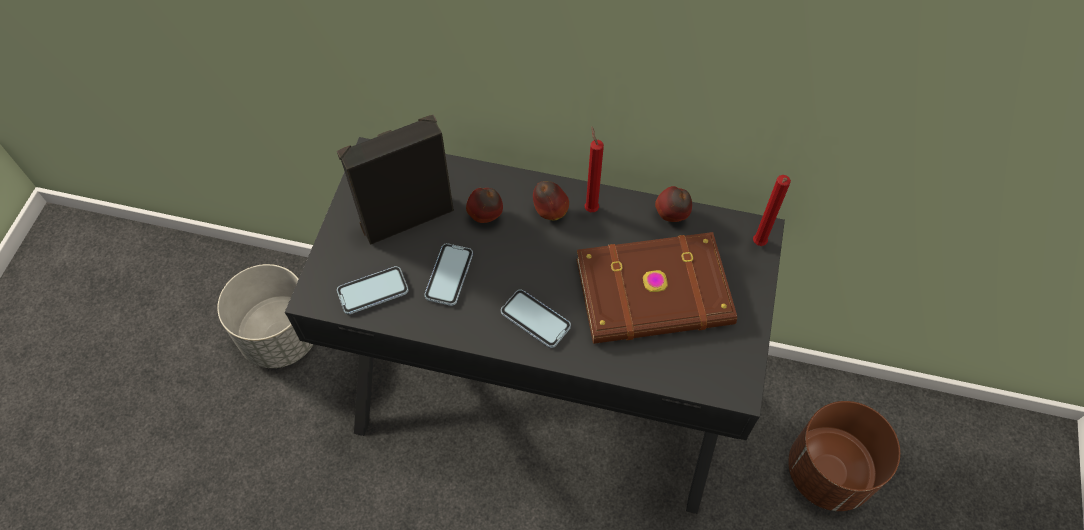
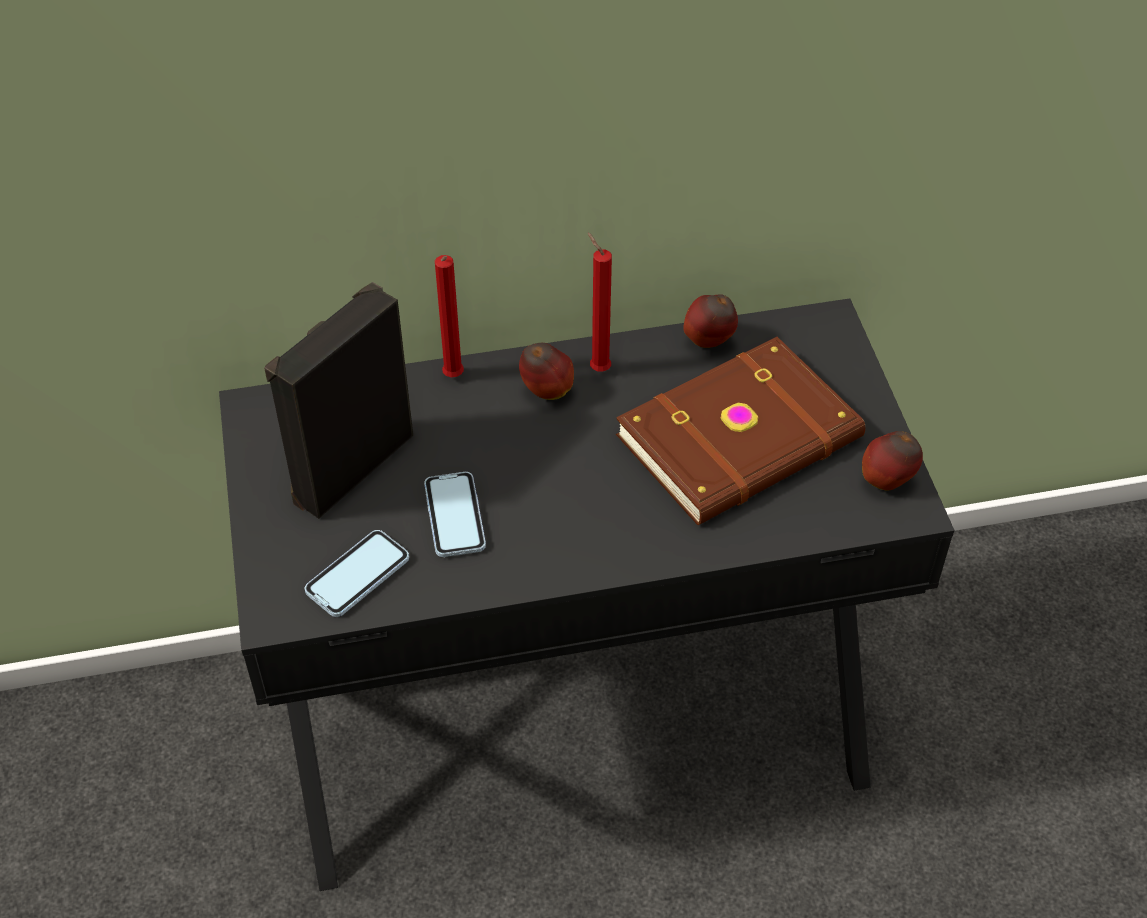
camera: 25 degrees left, 10 degrees down
grey planter [217,264,314,368] -> none
apple [466,188,503,223] -> apple moved to [862,431,923,490]
phone [501,289,571,348] -> none
red candle [753,175,791,246] -> red candle moved to [435,255,464,377]
brown planter [788,401,900,511] -> none

